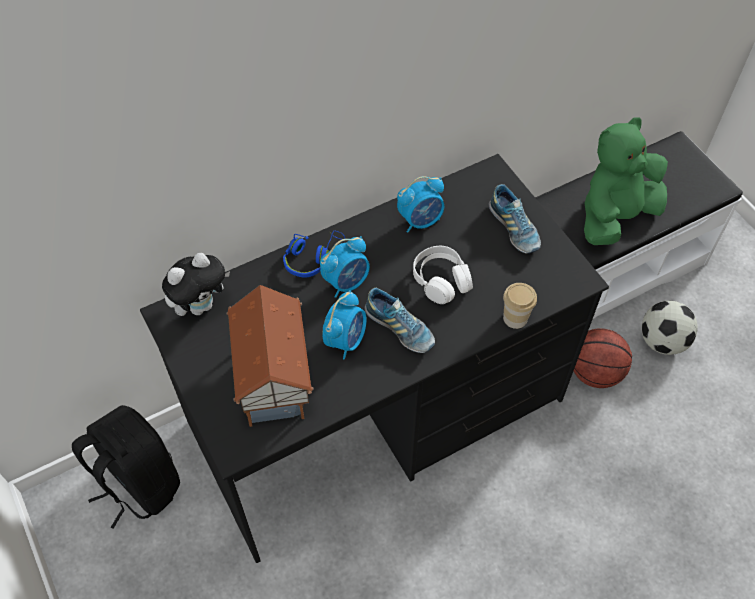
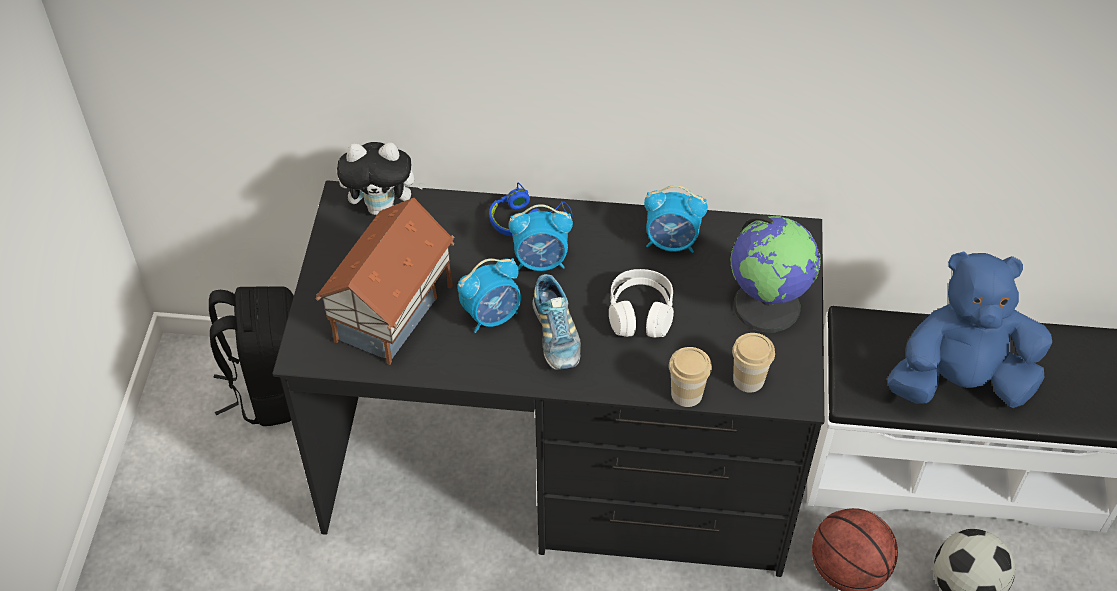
camera: 35 degrees right, 5 degrees down
shoe [489,184,541,254] -> globe [731,214,821,332]
green plush toy [584,117,668,245] -> blue plush toy [888,252,1052,408]
none -> cup [732,333,775,393]

